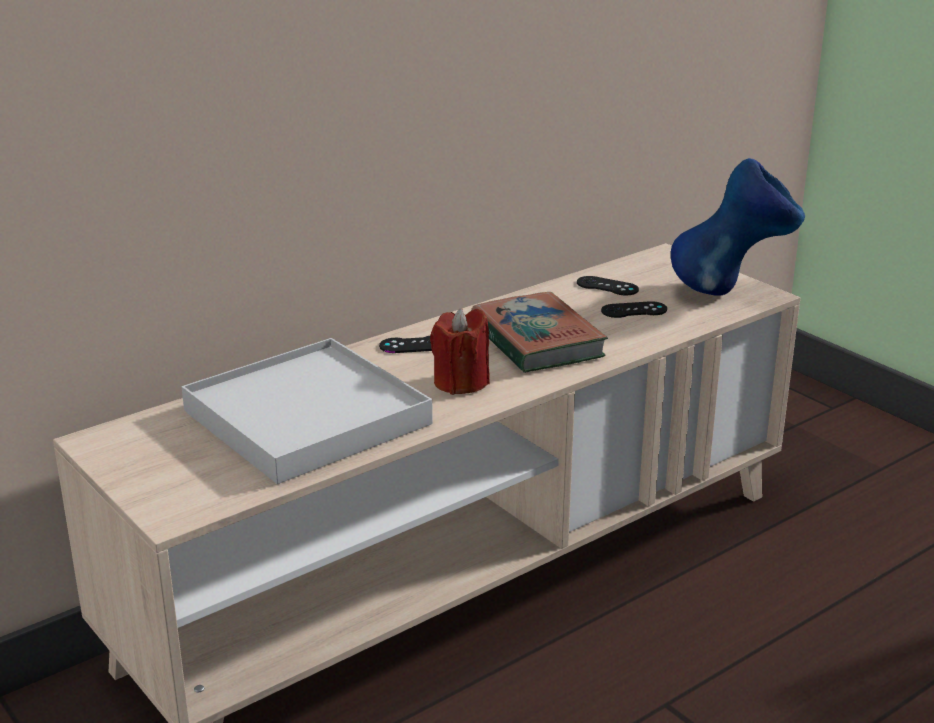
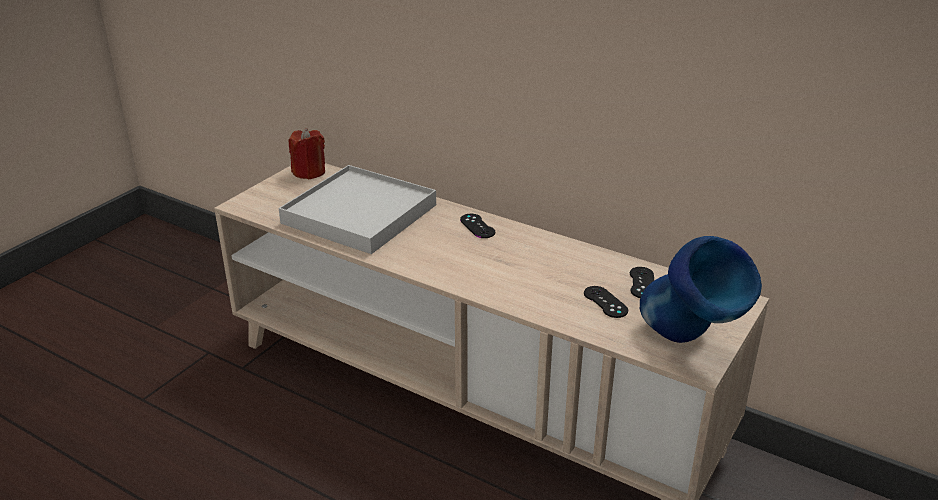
camera: 70 degrees right, 5 degrees up
red candle [430,308,490,395] -> red candle moved to [288,128,325,179]
book [471,292,608,373] -> none

